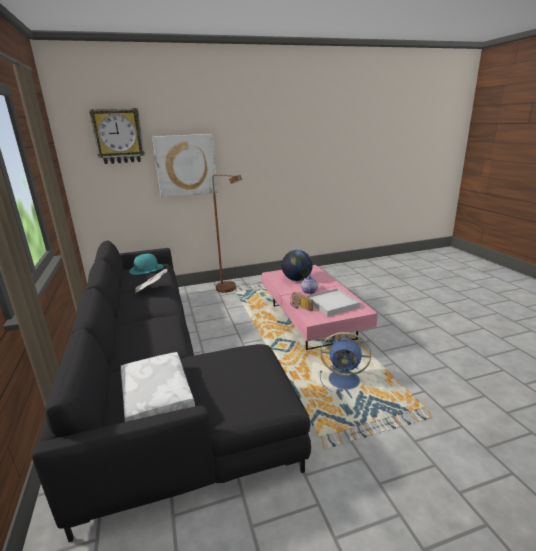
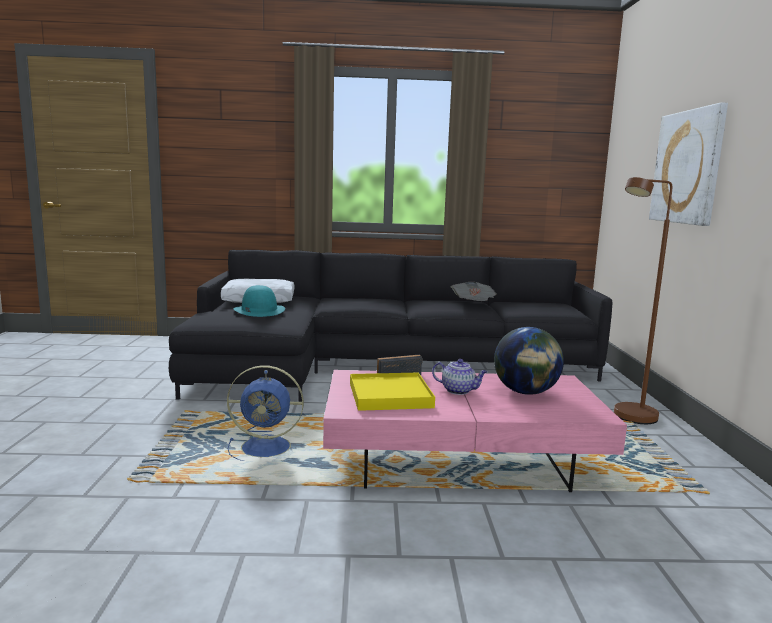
camera: 105 degrees right, 10 degrees down
wall clock [89,108,145,164] -> none
turquoise hat [129,254,163,275] -> turquoise hat moved to [233,285,285,317]
white tray [307,288,360,316] -> yellow tray [350,373,435,411]
blue fan [320,332,371,392] -> blue fan turned 120 degrees counterclockwise [227,365,304,461]

